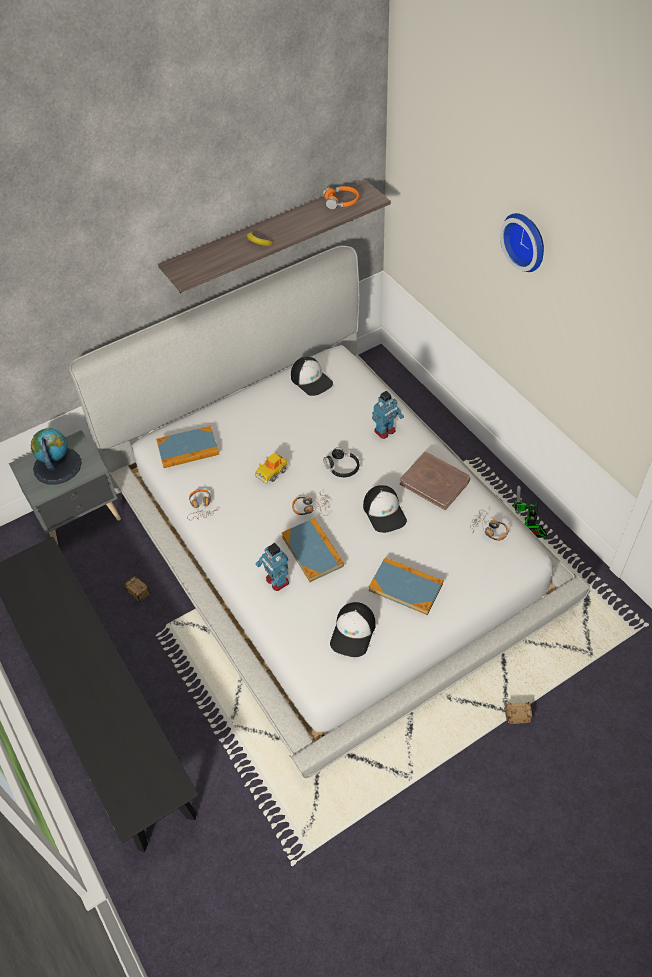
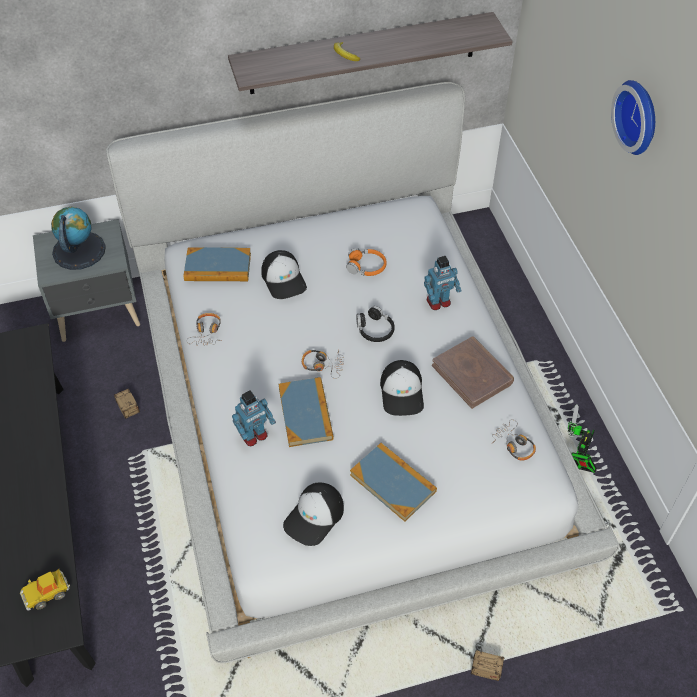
camera: 15 degrees right, 0 degrees up
toy car [255,452,288,484] -> toy car moved to [20,568,70,611]
toy robot [256,543,289,591] -> toy robot turned 105 degrees counterclockwise [232,390,276,446]
cap [291,357,333,396] -> cap moved to [261,250,307,299]
orange headphones [323,186,359,209] -> orange headphones moved to [346,248,387,276]

